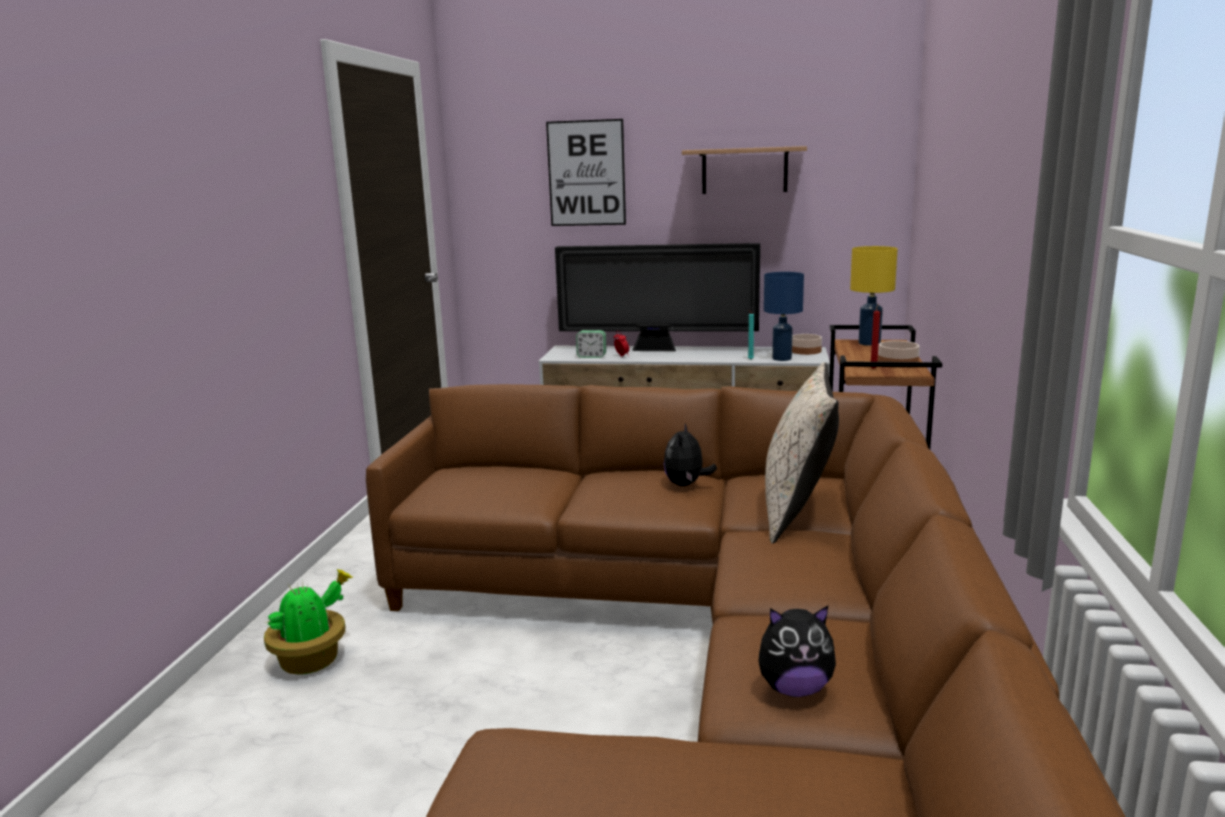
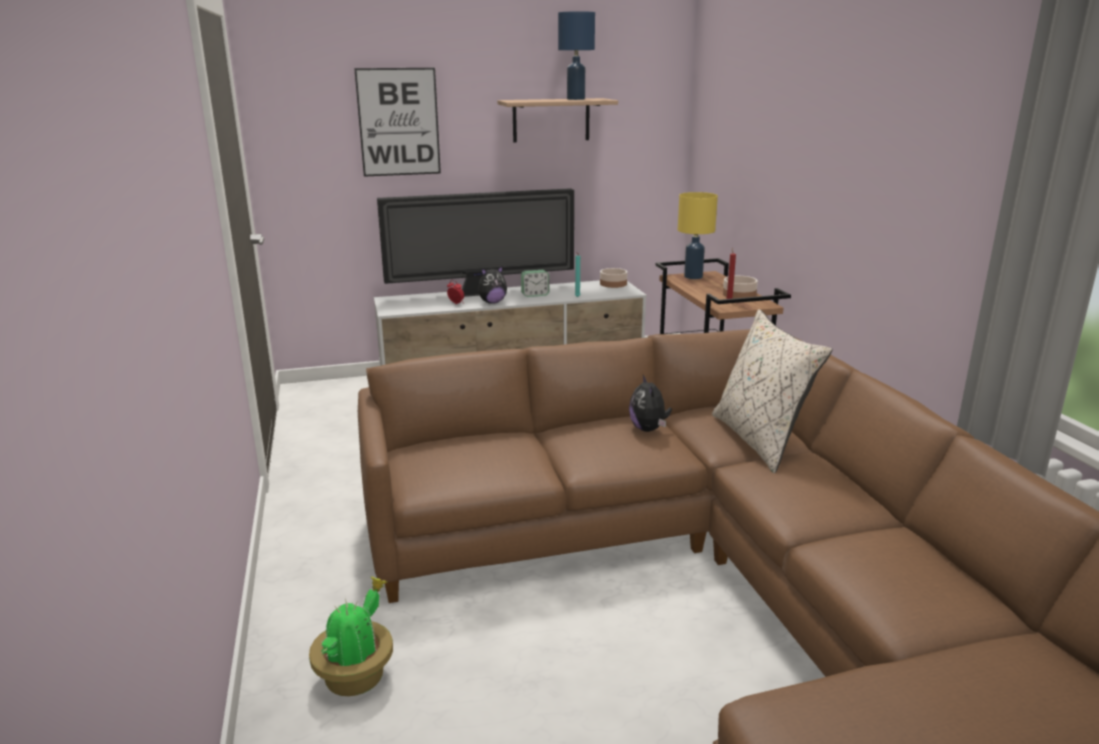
camera: 25 degrees left, 5 degrees up
alarm clock [576,330,606,358] -> alarm clock moved to [521,270,549,297]
plush toy [759,606,836,697] -> plush toy moved to [478,266,507,304]
blue table lamp [764,272,804,361] -> blue table lamp moved to [558,11,595,100]

